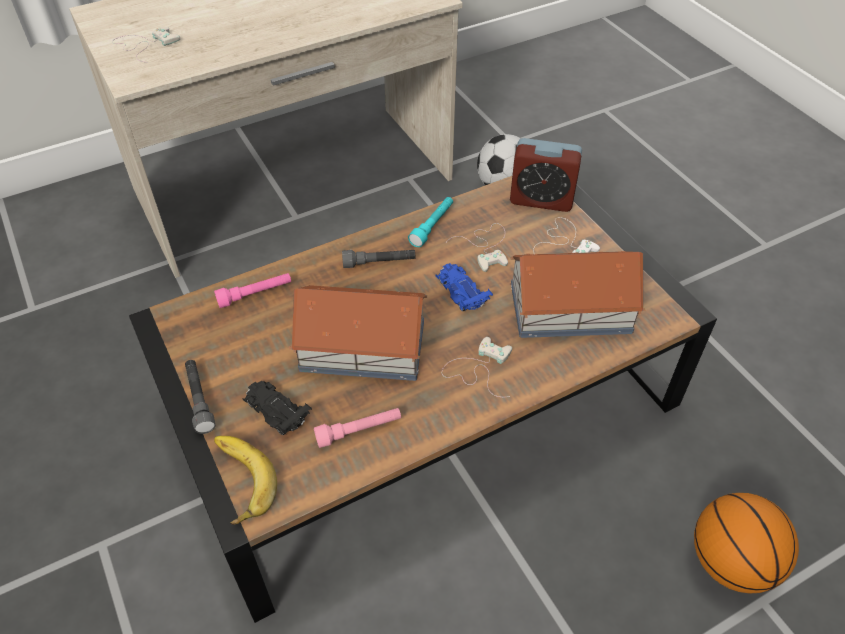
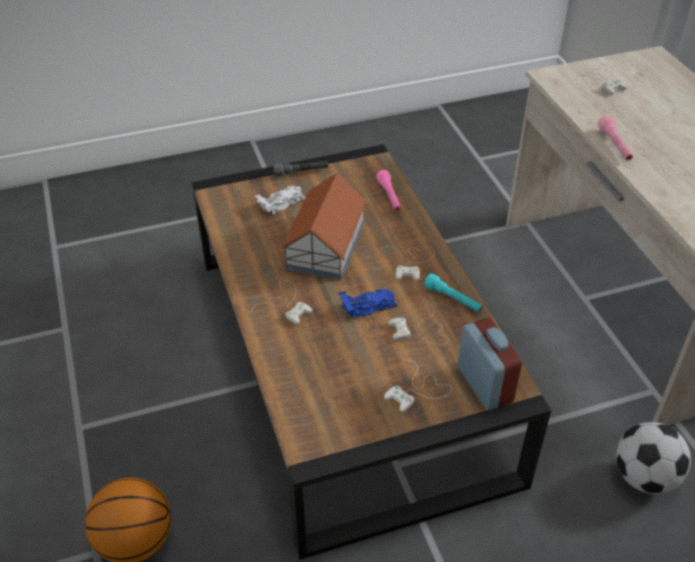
camera: 100 degrees right, 5 degrees down
banana [214,436,277,525] -> none
black toy car [242,381,312,435] -> white toy car [254,186,306,215]
pink flashlight [314,408,401,448] -> pink flashlight moved to [598,116,633,161]
grey flashlight [342,250,415,268] -> white game controller [381,246,435,281]
alarm clock [510,138,582,212] -> alarm clock turned 135 degrees clockwise [458,318,522,411]
toy house [511,251,646,338] -> none

